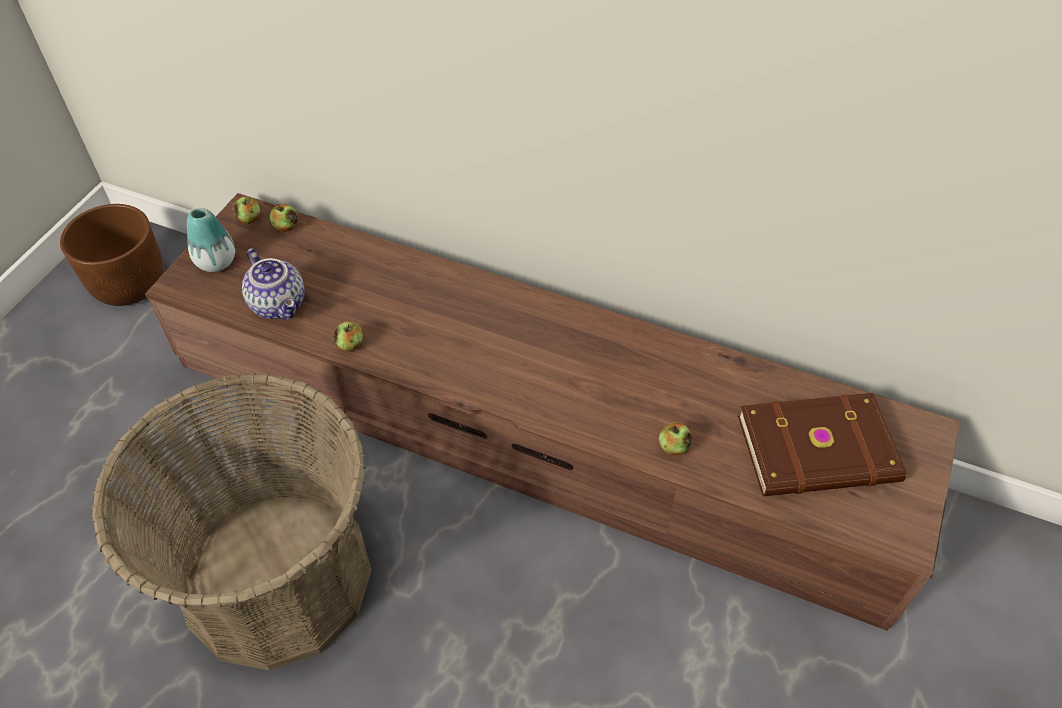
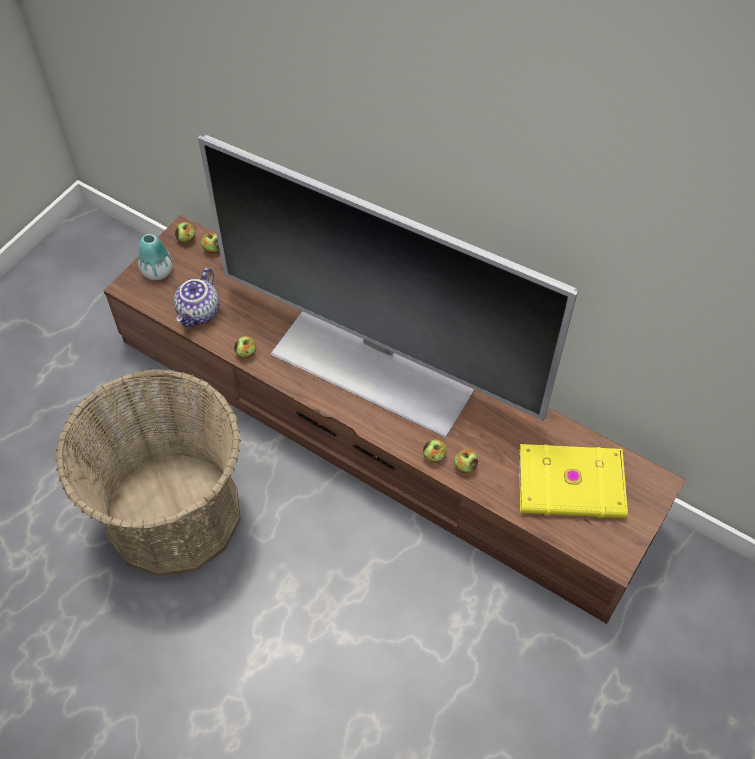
camera: 10 degrees right, 5 degrees up
brown planter [60,204,164,306] -> none
teapot [242,248,305,320] -> teapot turned 45 degrees clockwise [174,268,219,327]
brown book [738,393,907,496] -> yellow book [519,444,628,518]
none -> television [198,135,578,438]
none -> apple [423,439,447,463]

